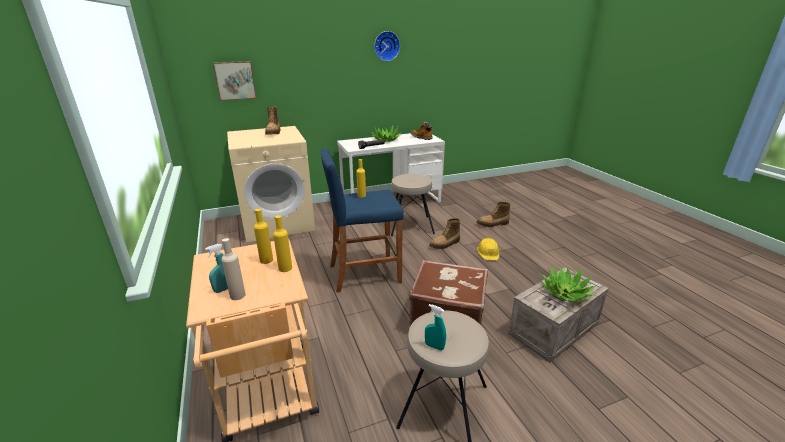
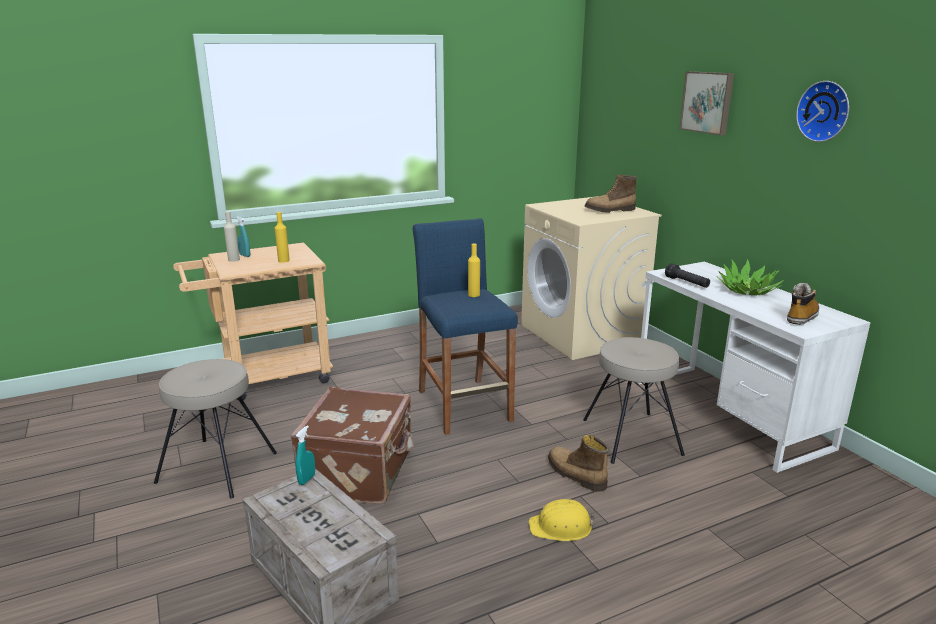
camera: 85 degrees right, 5 degrees down
picture [213,61,257,101] -> picture moved to [679,71,734,135]
yellow bottle [273,215,292,272] -> none
turquoise spray bottle [425,304,446,351] -> turquoise spray bottle moved to [296,425,315,485]
boot [477,202,510,227] -> none
potted plant [541,265,597,302] -> none

